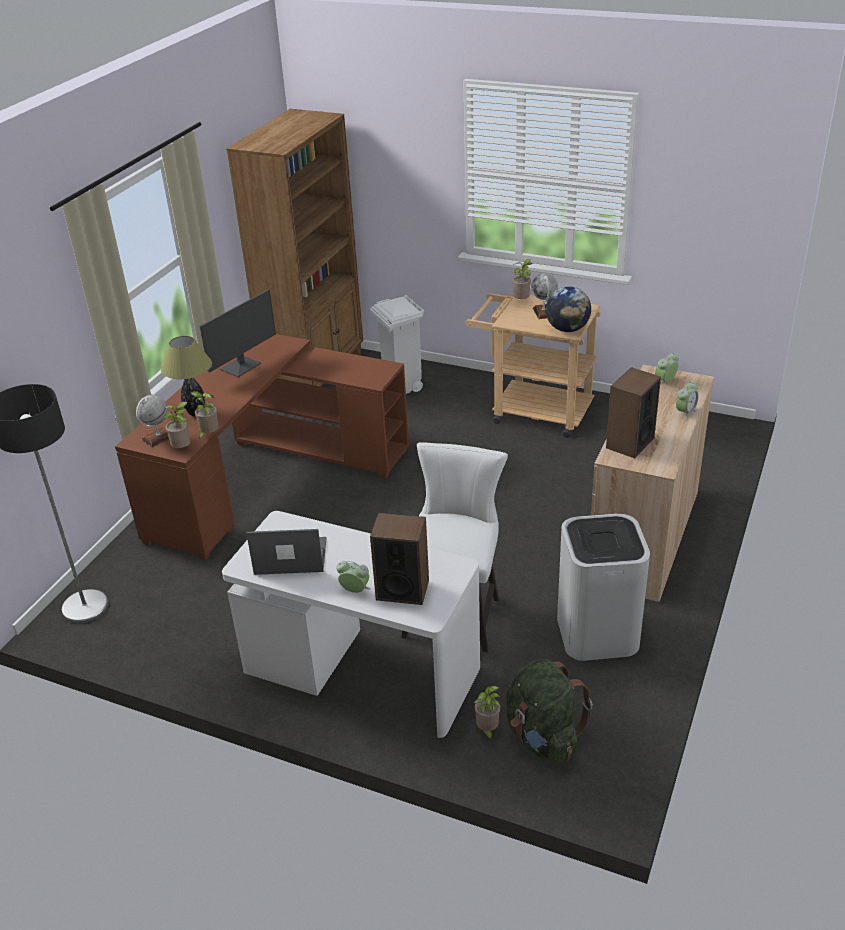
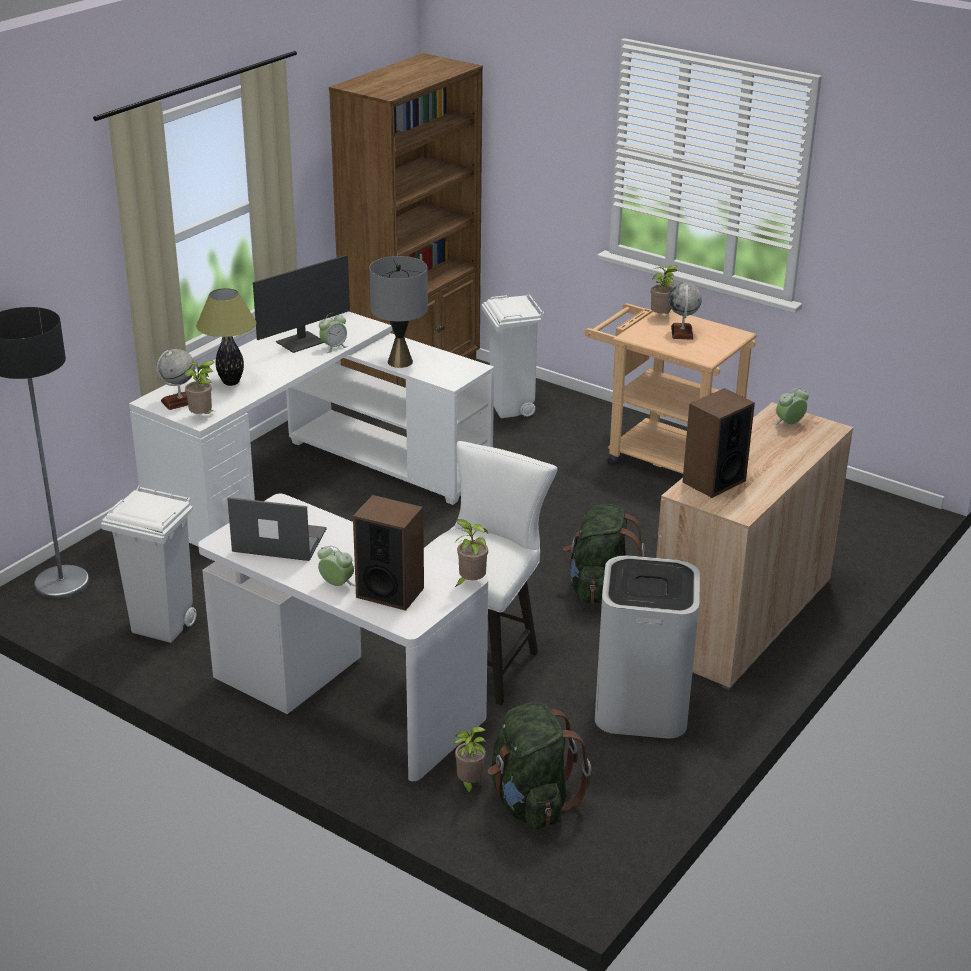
camera: 10 degrees right, 5 degrees down
brown desk [115,334,409,561] -> white desk [129,312,494,547]
potted plant [190,391,219,440] -> potted plant moved to [454,519,488,588]
globe [546,287,591,332] -> none
alarm clock [676,381,698,420] -> alarm clock moved to [319,313,348,353]
none -> white trash can [101,486,197,643]
none -> grey table lamp [369,256,428,368]
none -> green backpack [563,504,646,604]

